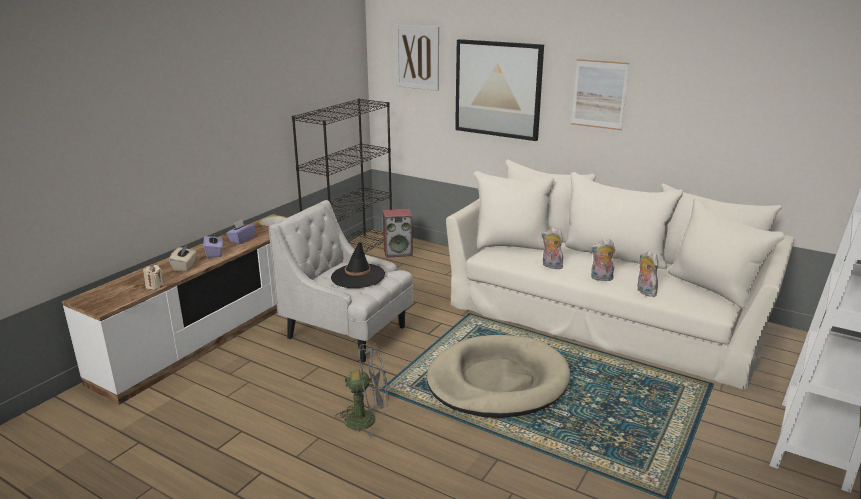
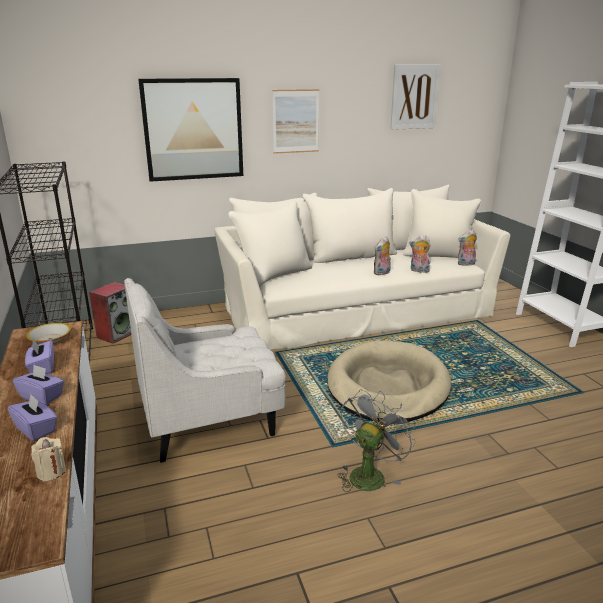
camera: 50 degrees left, 0 degrees up
beige tissue box [169,245,196,271] -> purple tissue box [7,394,57,441]
black hat [331,242,385,288] -> none
picture [395,25,439,91] -> picture moved to [390,65,441,130]
plush toy [542,228,563,270] -> plush toy moved to [458,229,477,266]

